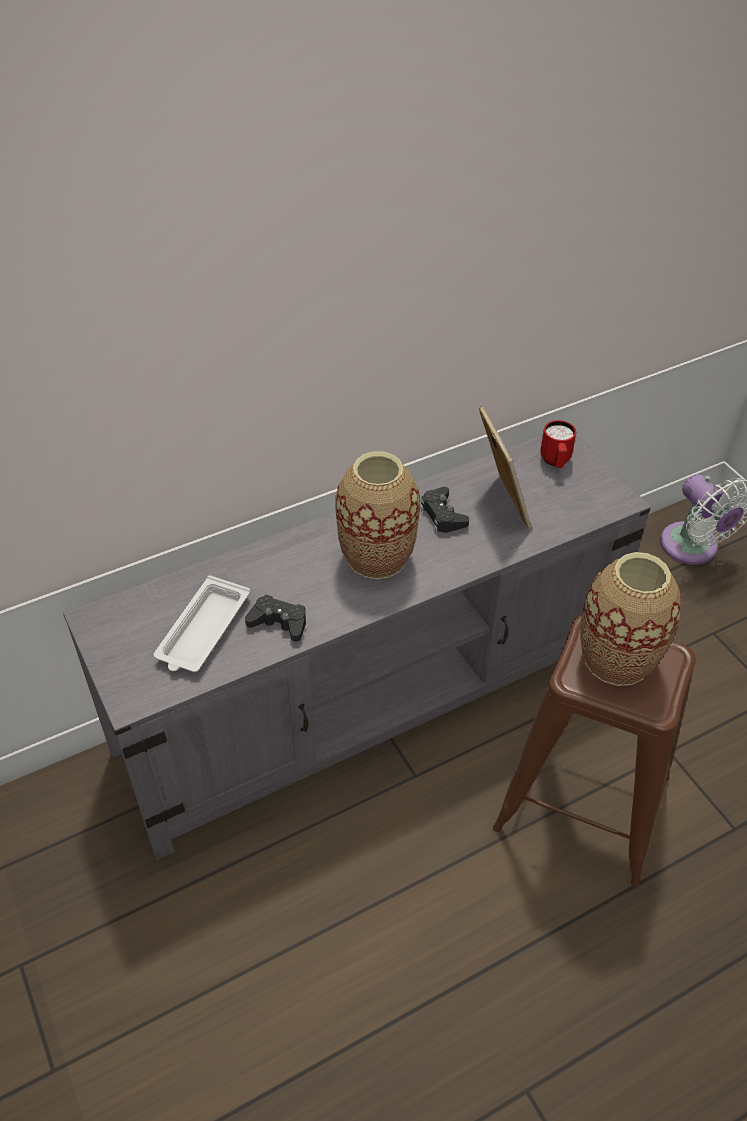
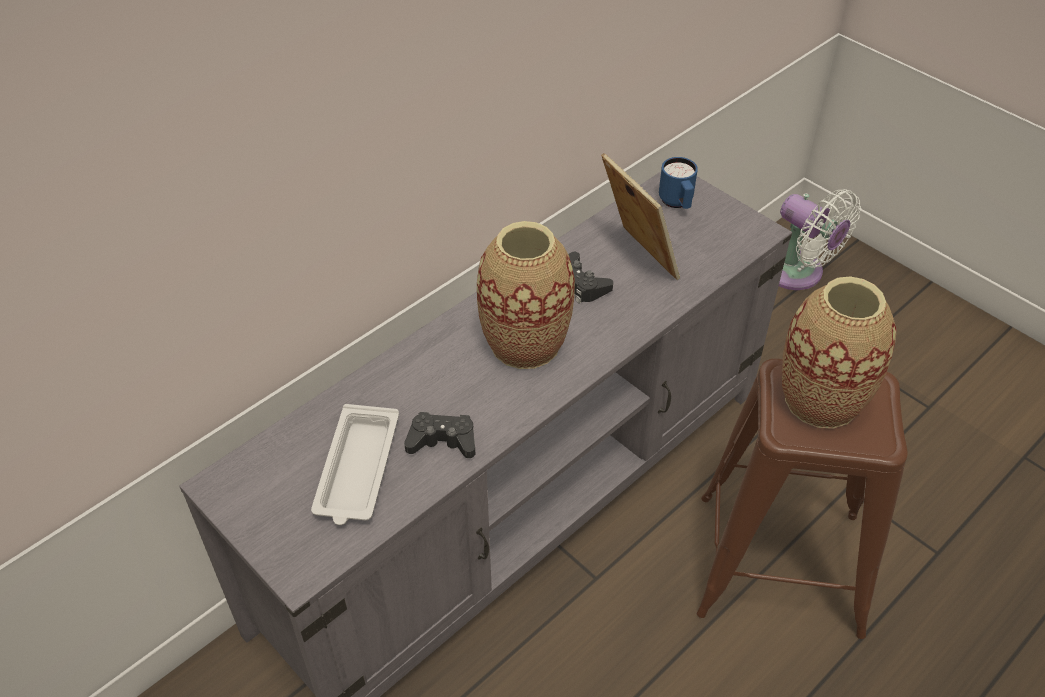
camera: 15 degrees left, 0 degrees up
red mug [540,420,576,468] -> blue mug [659,157,698,209]

